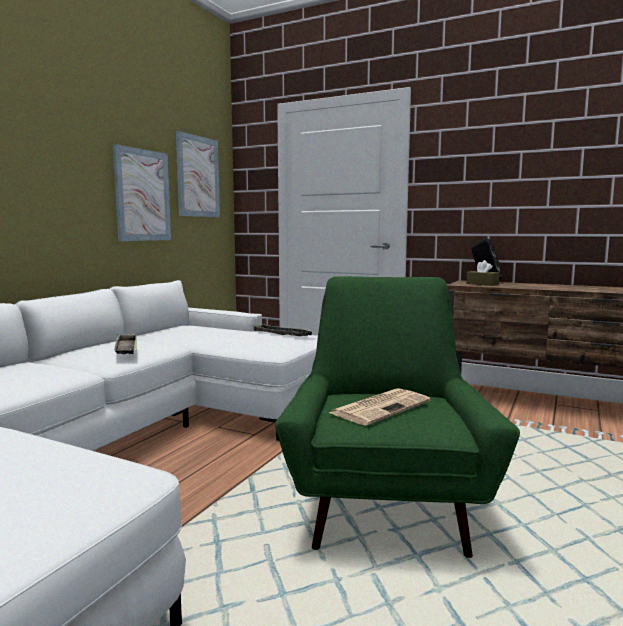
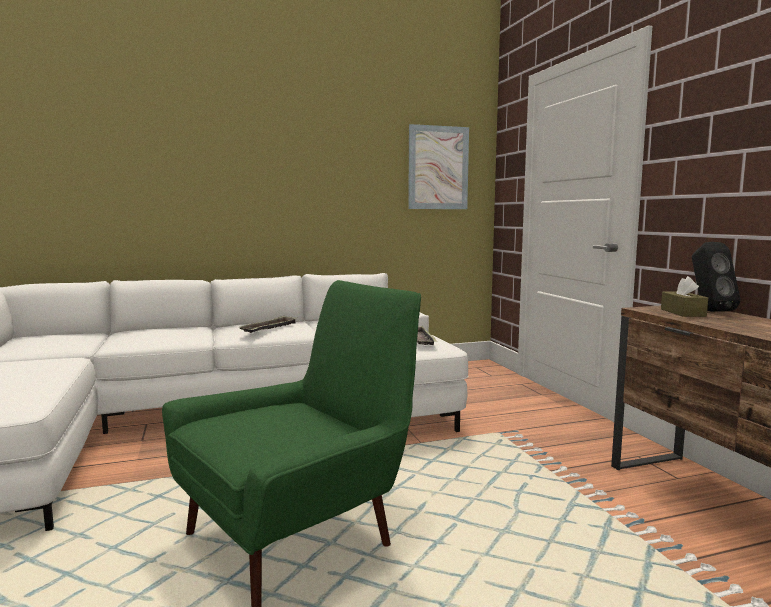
camera: 45 degrees right, 0 degrees up
picture [113,144,171,241] -> none
newspaper [329,388,431,426] -> none

